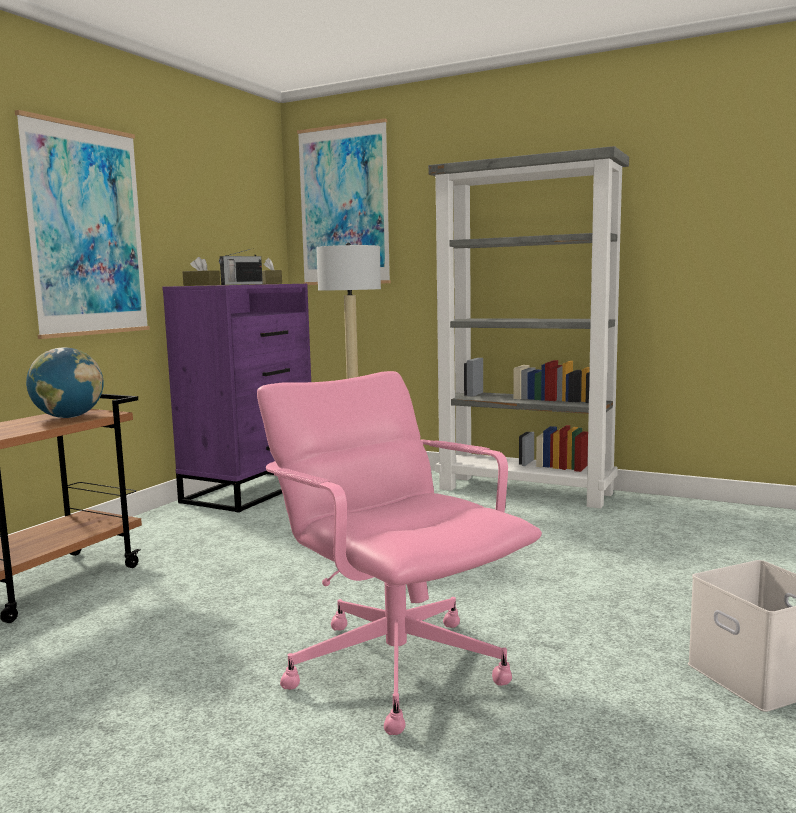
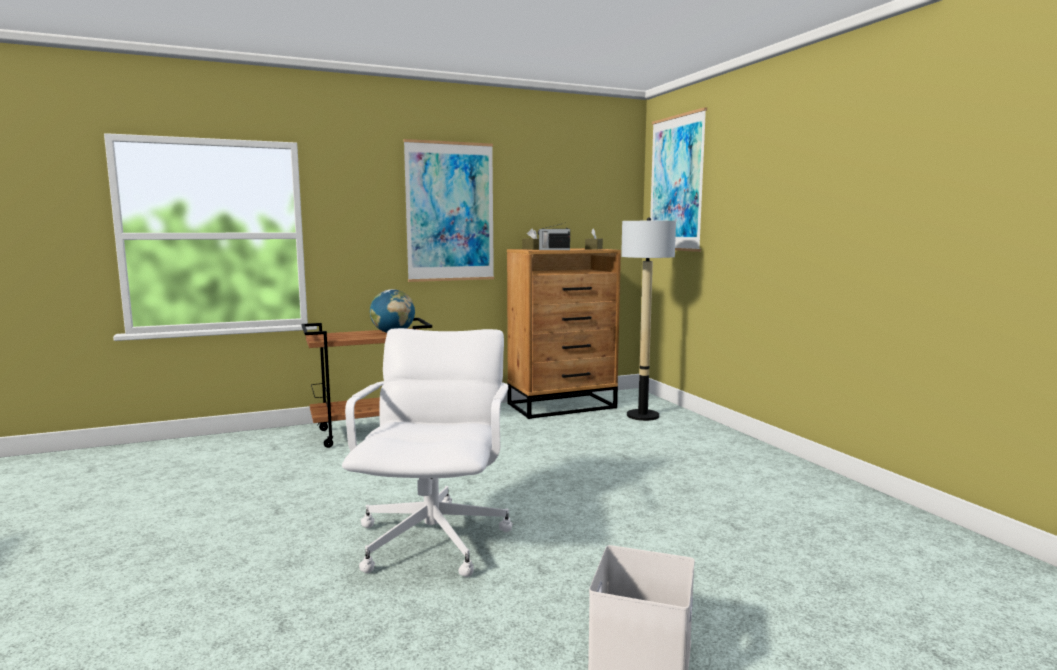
camera: 40 degrees right, 0 degrees up
purple dresser [162,284,311,513] -> brown dresser [507,248,621,419]
pink office chair [257,371,542,735] -> white office chair [342,328,513,577]
grey bookcase [428,146,629,509] -> none

